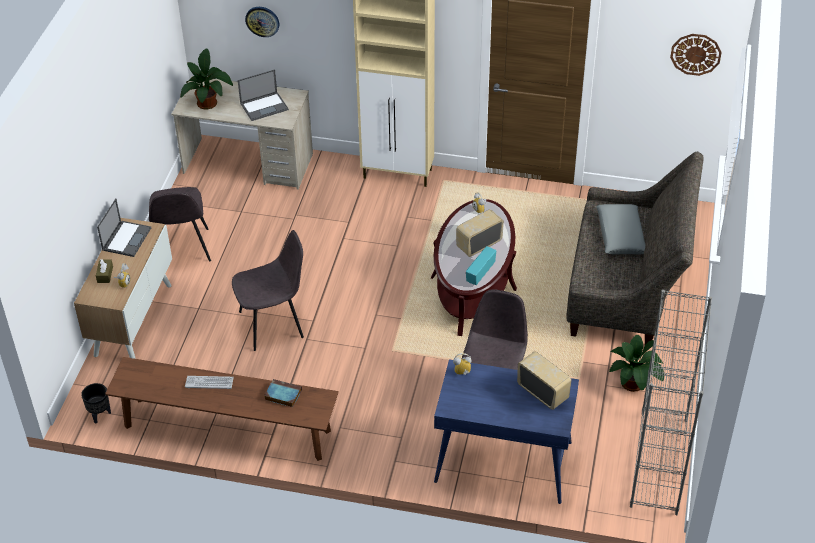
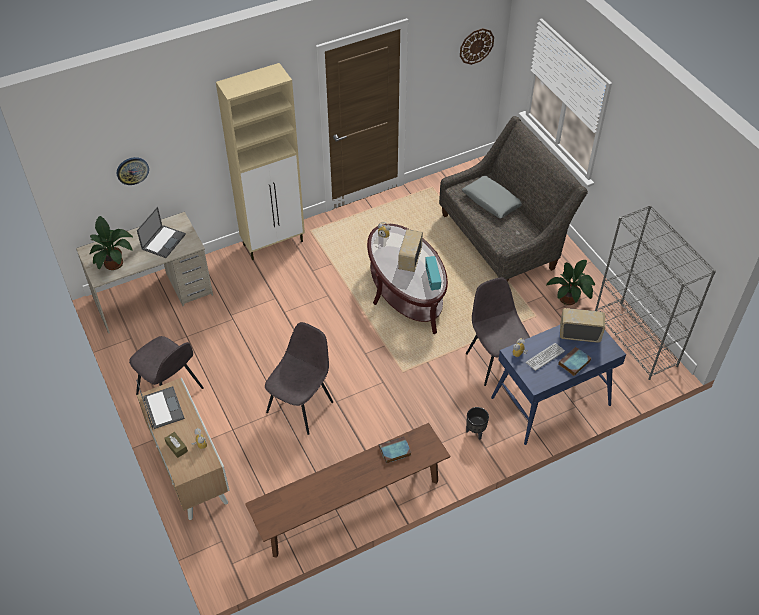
camera: 40 degrees left, 5 degrees up
black planter [81,383,111,424] -> black planter moved to [466,407,489,440]
keyboard [185,376,234,389] -> keyboard moved to [526,343,565,371]
none -> book [558,347,591,376]

